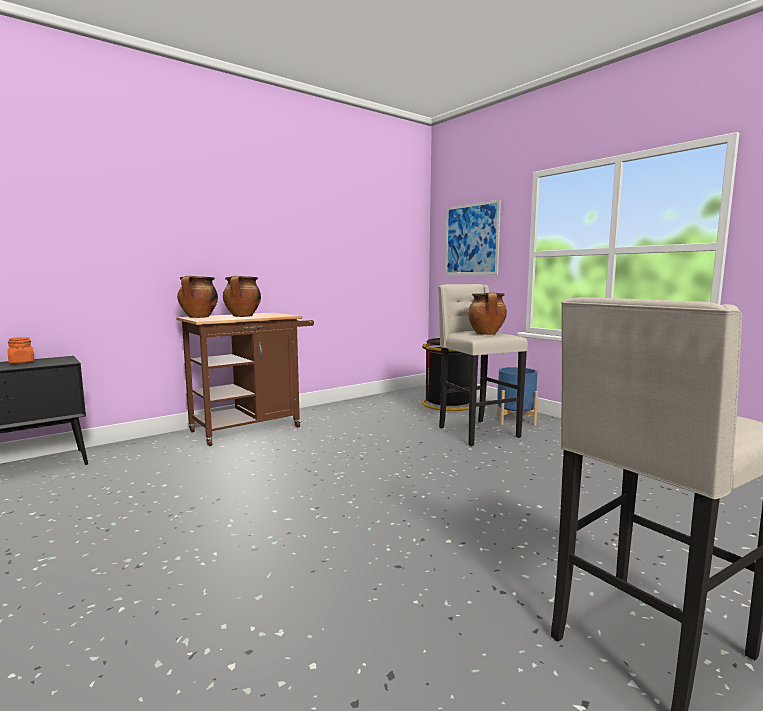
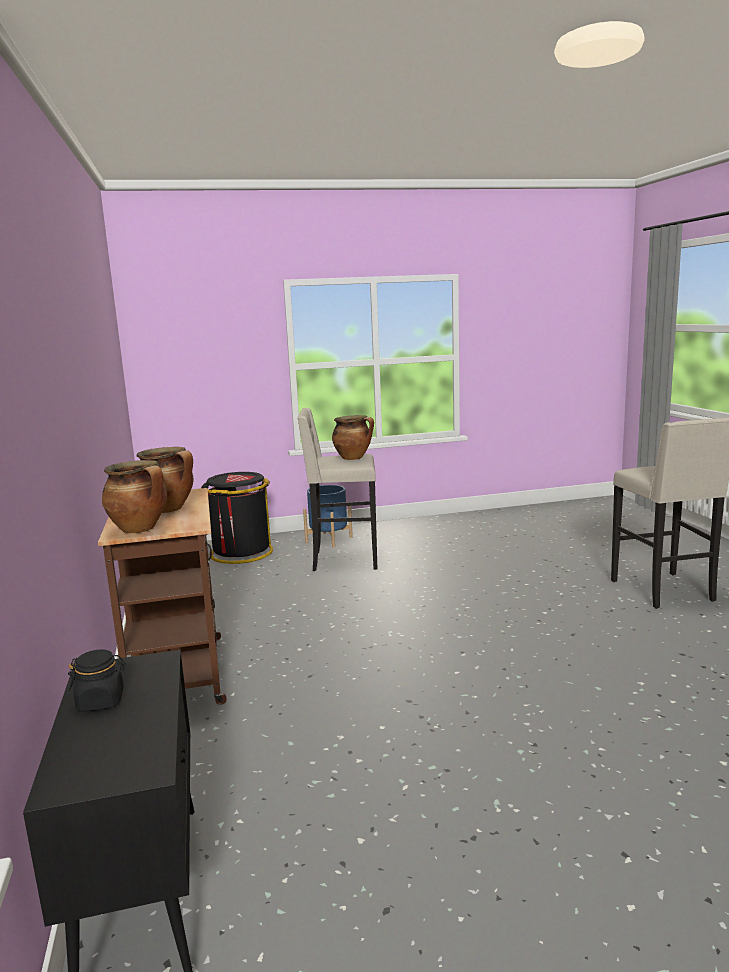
camera: 65 degrees left, 5 degrees up
orange jar [7,337,34,364] -> black jar [68,649,126,712]
picture [445,199,501,275] -> none

